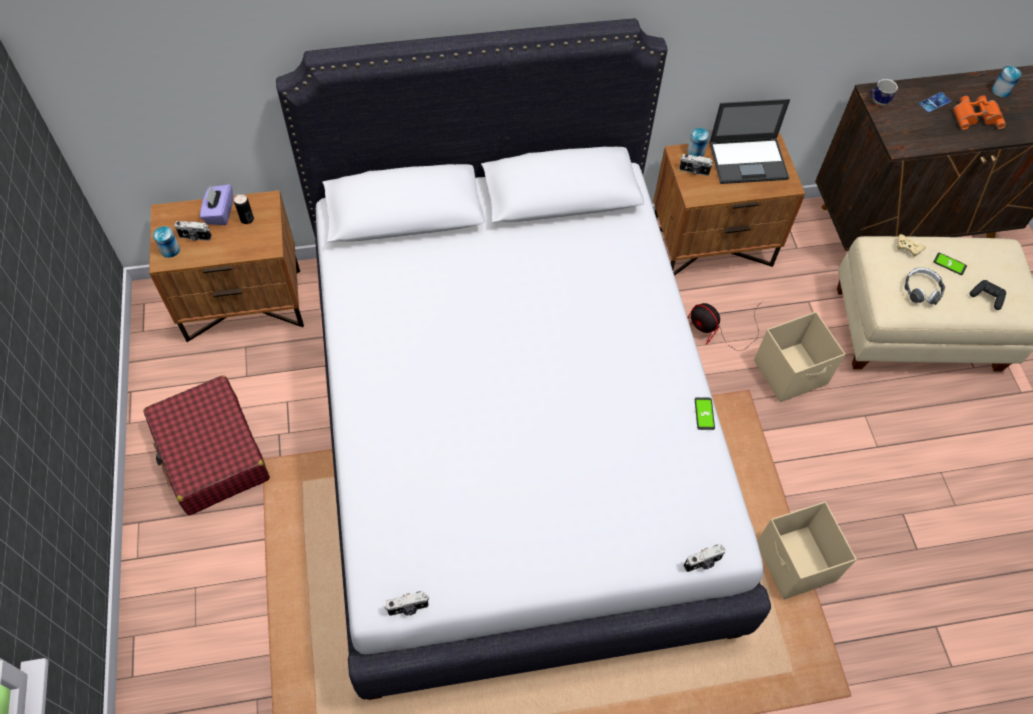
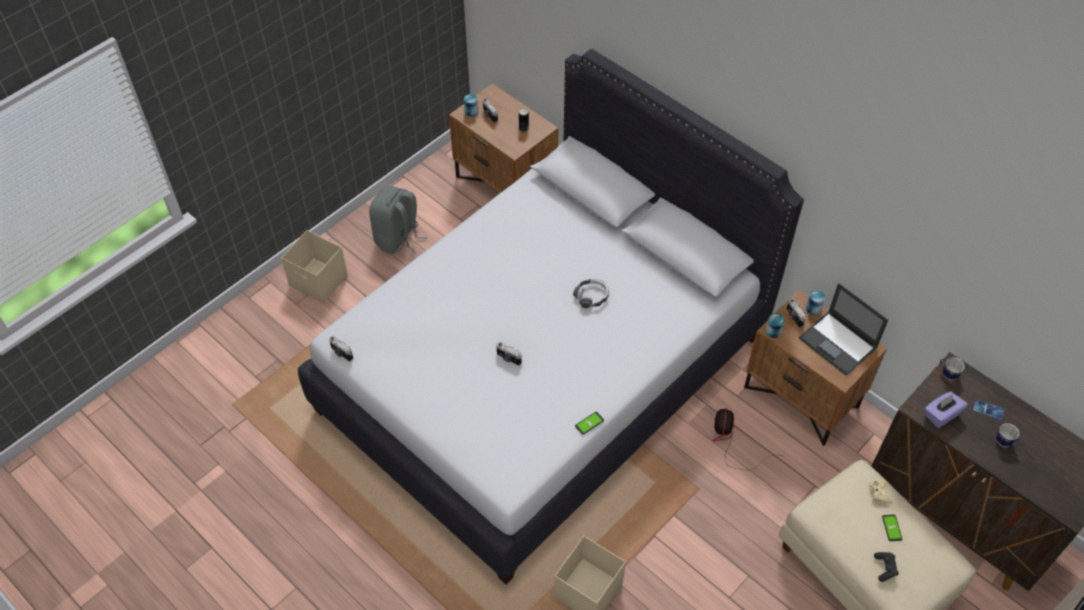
camera: 55 degrees right, 5 degrees down
red suitcase [143,376,270,515] -> grey backpack [369,186,427,254]
purple tissue box [200,184,233,225] -> purple tissue box moved to [924,391,968,428]
camera [684,544,725,572] -> camera moved to [496,342,522,366]
beige storage box [754,312,846,402] -> beige storage box moved to [281,230,348,303]
headphones [904,268,945,305] -> headphones moved to [573,279,609,308]
orange binoculars [953,96,1006,130] -> mug [996,423,1021,447]
can [992,66,1021,97] -> can moved to [765,313,785,338]

